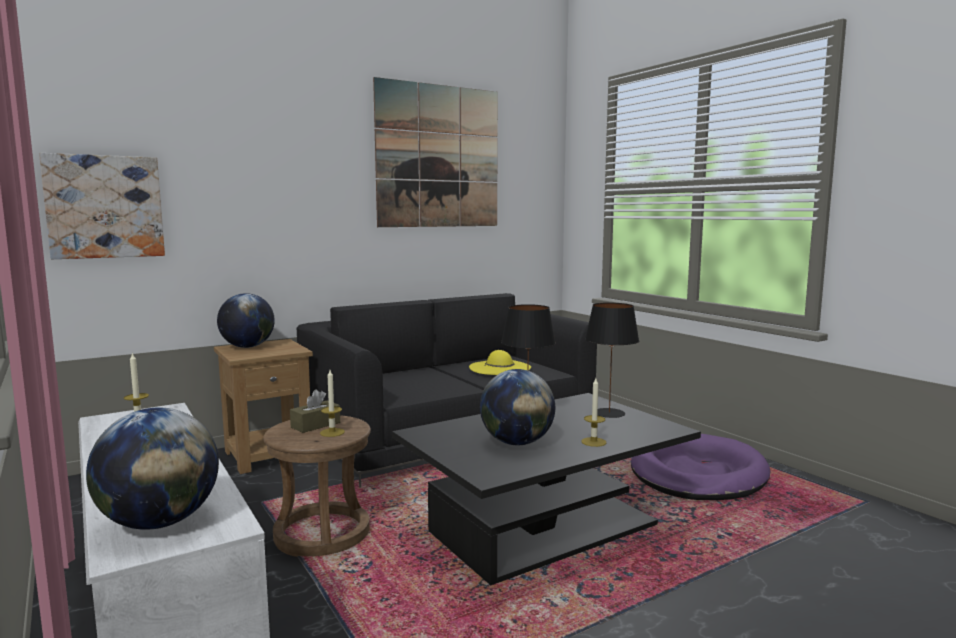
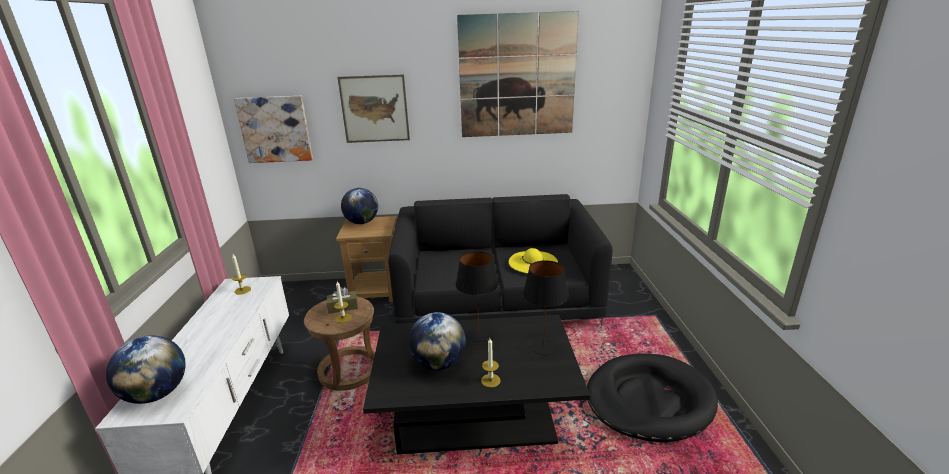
camera: 30 degrees right, 15 degrees up
purple dog bed [631,434,770,500] -> black dog bed [587,353,718,442]
none -> picture [338,75,410,143]

